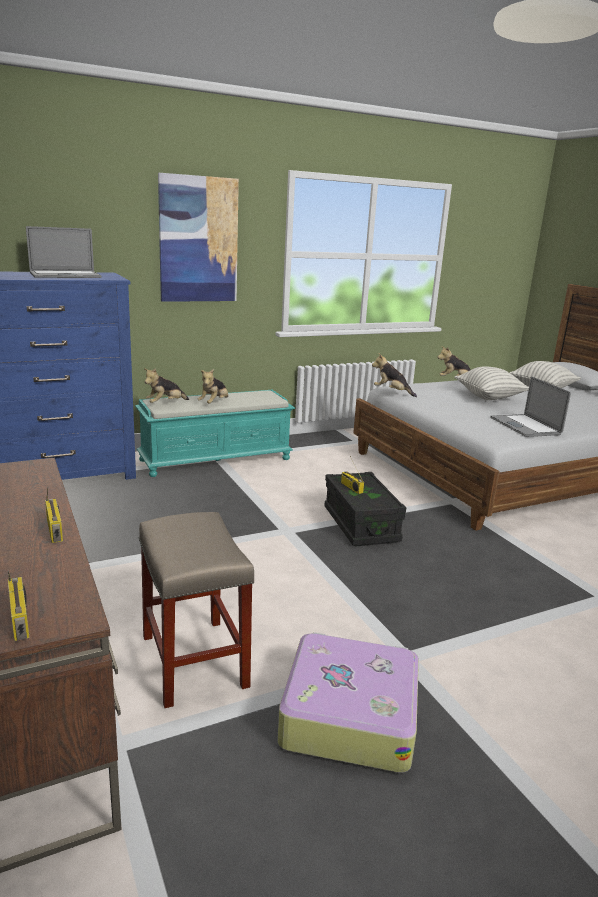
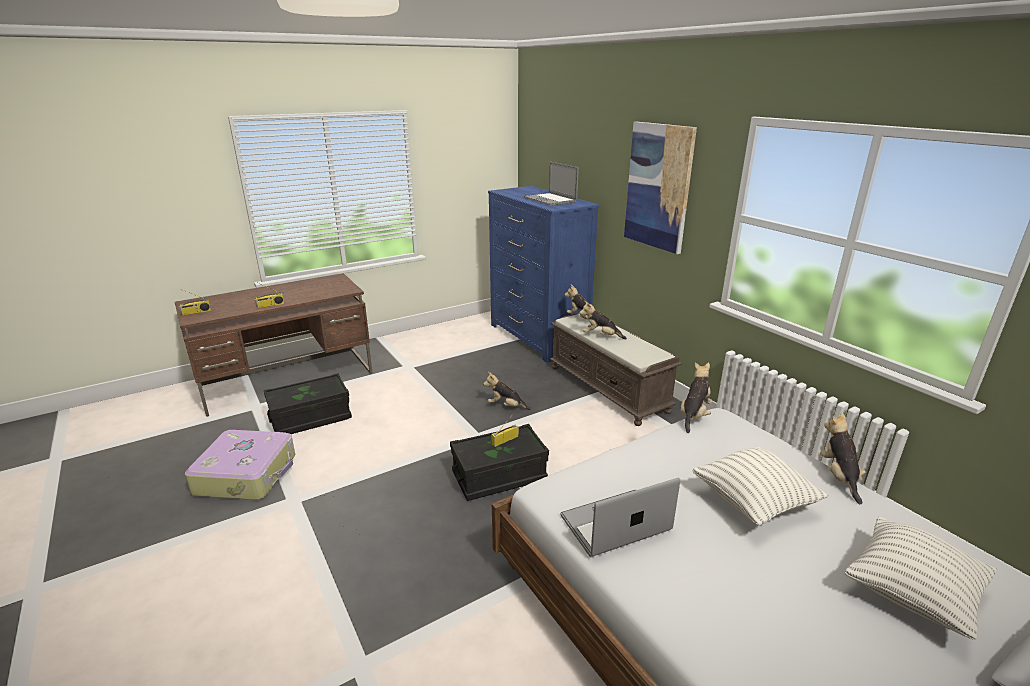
camera: 85 degrees right, 5 degrees up
turquoise bench [135,390,295,477] -> brown bench [550,312,682,426]
beige stool [139,512,254,708] -> black storage box [264,373,352,434]
none -> plush toy [483,372,531,410]

